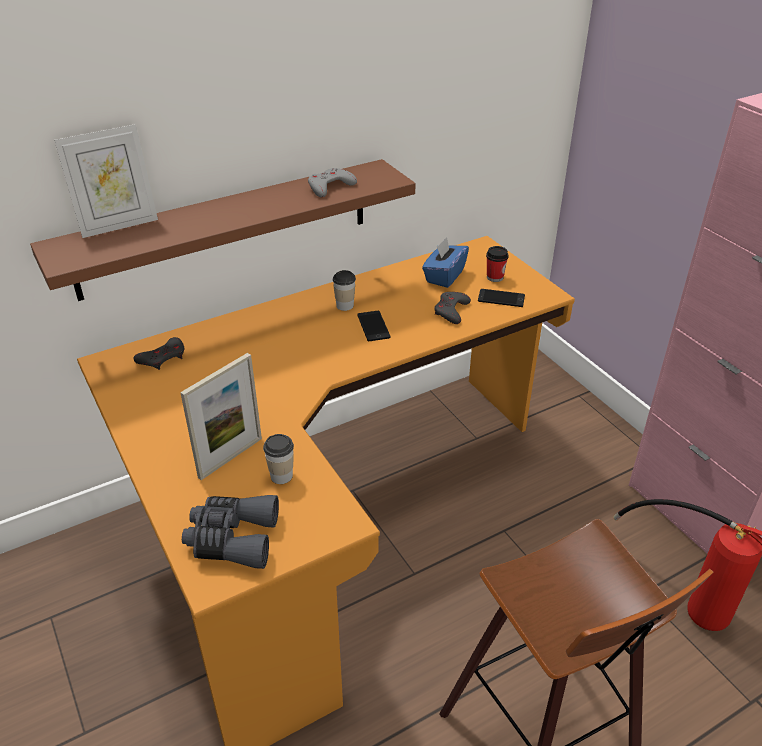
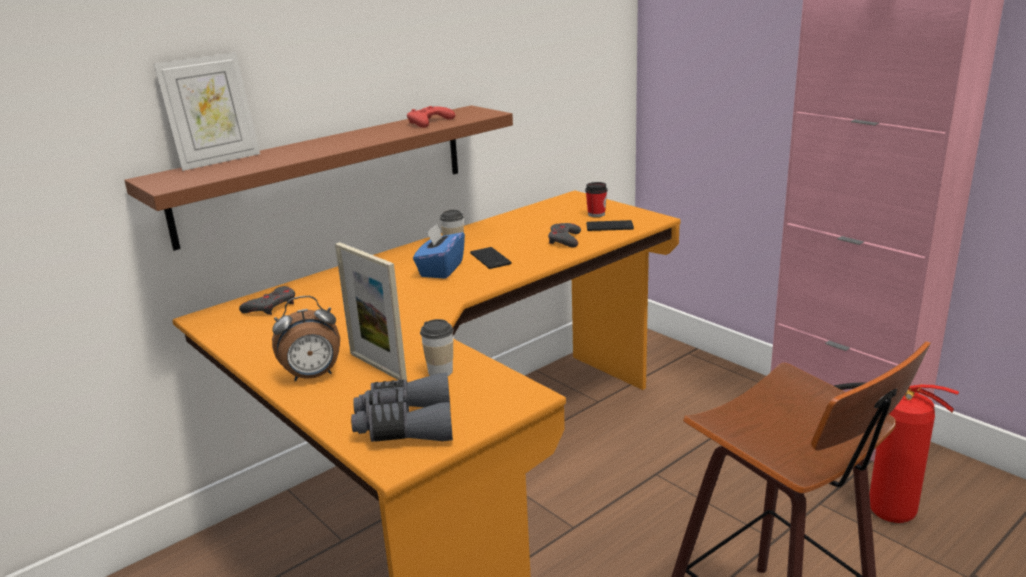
camera: 10 degrees left, 15 degrees down
picture frame [180,353,262,480] -> picture frame turned 105 degrees clockwise [335,242,407,380]
grey game controller [308,168,357,197] -> red game controller [407,106,455,128]
blue tissue box [422,237,469,288] -> blue tissue box moved to [413,224,465,279]
none -> alarm clock [272,296,340,382]

